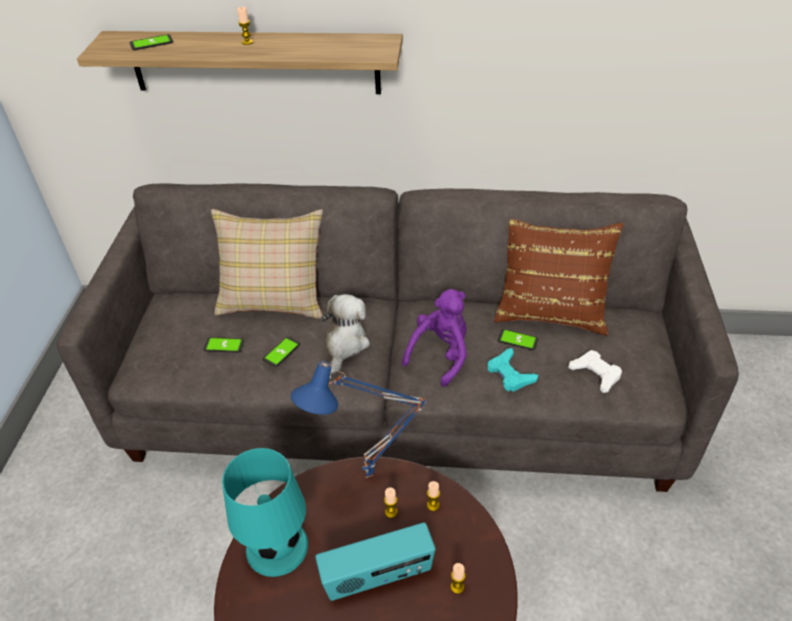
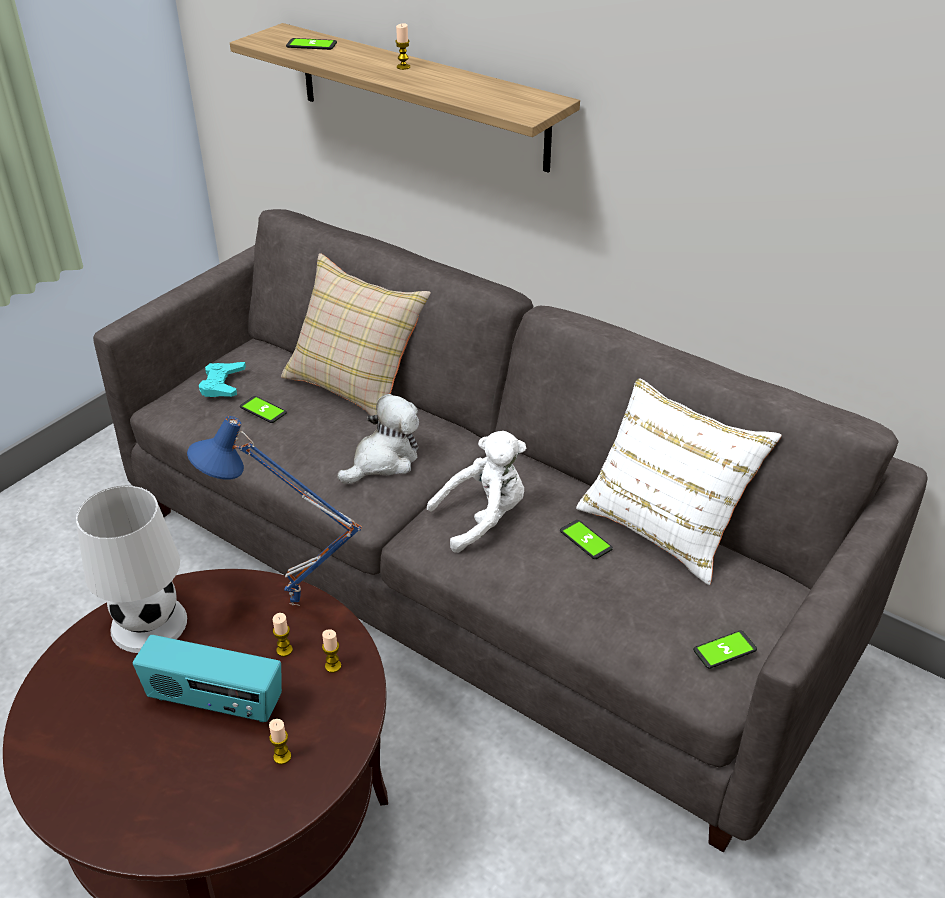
camera: 30 degrees right, 5 degrees down
turquoise table lamp [222,448,308,577] -> white table lamp [76,486,187,653]
phone [263,337,300,367] -> phone moved to [693,630,757,669]
purple plush toy [402,289,467,387] -> white plush toy [427,431,526,553]
turquoise game controller [487,348,538,392] -> turquoise game controller moved to [199,362,246,397]
brown pillow [494,219,623,336] -> white pillow [576,378,782,585]
white game controller [568,350,622,393] -> none

